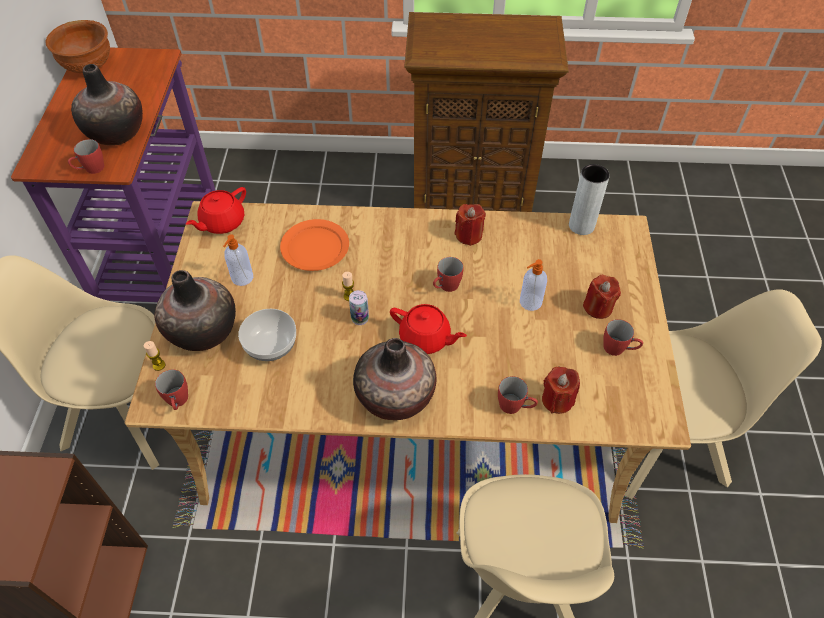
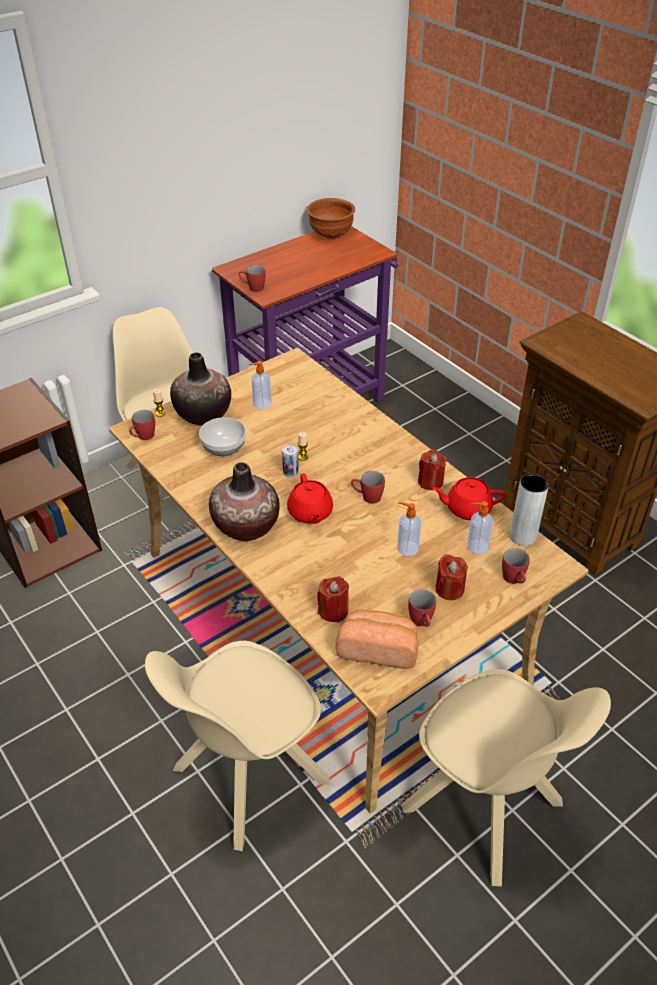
camera: 50 degrees right, 10 degrees down
vase [71,64,143,146] -> none
red teapot [186,187,246,234] -> red teapot moved to [432,477,506,520]
orange plate [280,219,349,271] -> none
red mug [498,376,538,414] -> red mug moved to [502,548,530,584]
none -> bread [335,609,418,669]
none -> soap dispenser [467,501,493,554]

